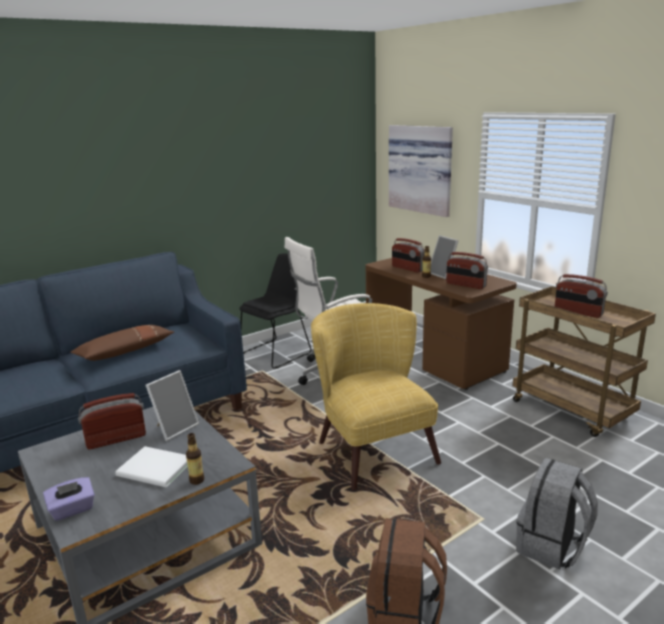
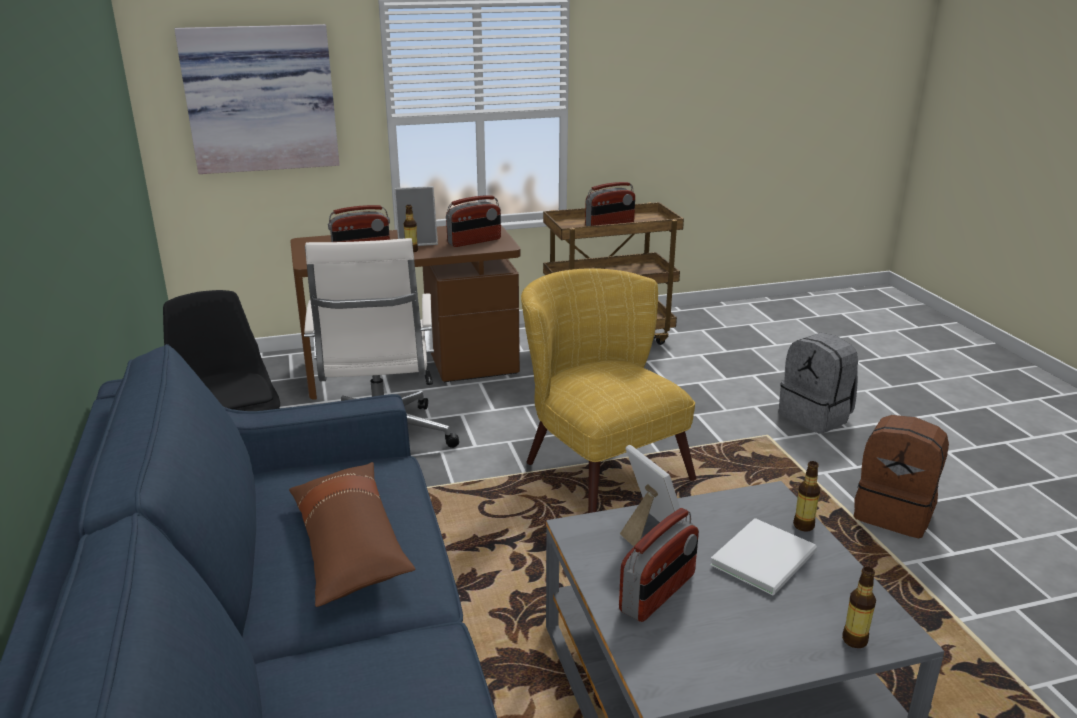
camera: 70 degrees left, 5 degrees up
purple tissue box [43,477,95,521] -> bottle [842,567,876,648]
radio [78,393,146,449] -> radio turned 135 degrees counterclockwise [619,508,699,622]
yellow armchair [311,303,441,490] -> yellow armchair turned 60 degrees clockwise [521,268,696,513]

